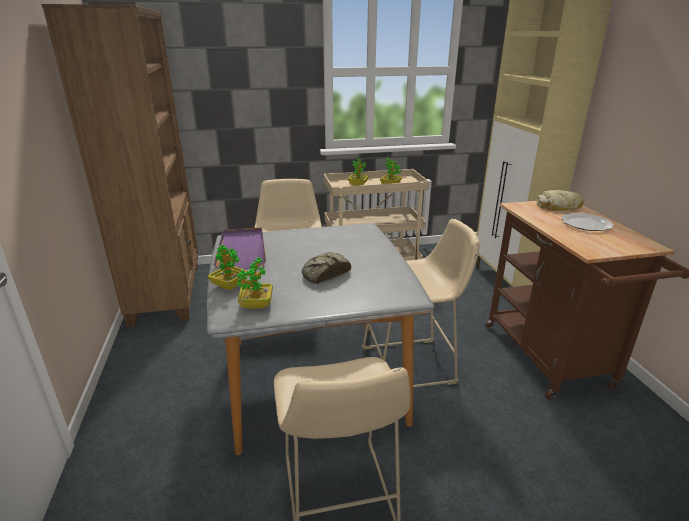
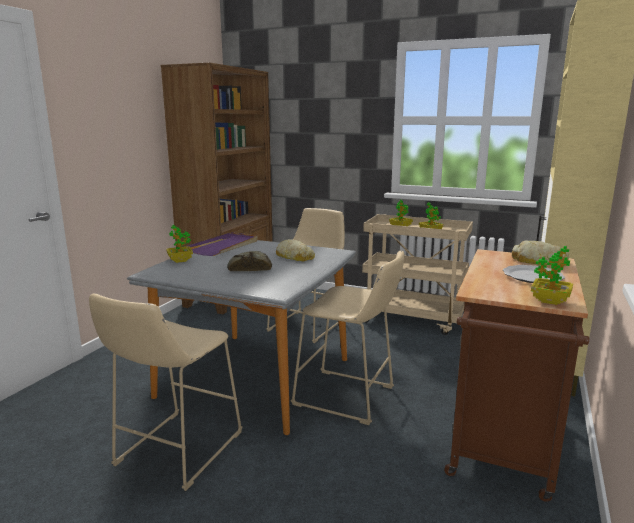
camera: 35 degrees right, 10 degrees down
potted plant [237,257,273,309] -> potted plant moved to [531,246,573,305]
none -> bread [276,239,315,261]

